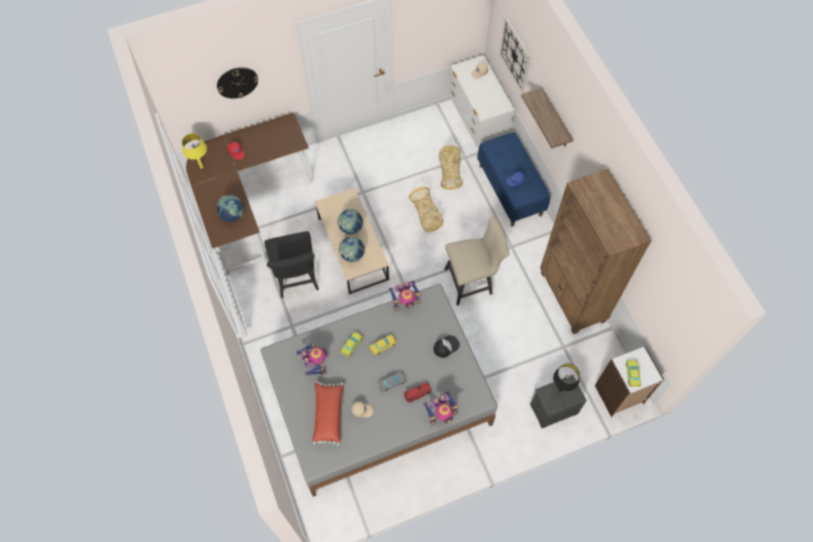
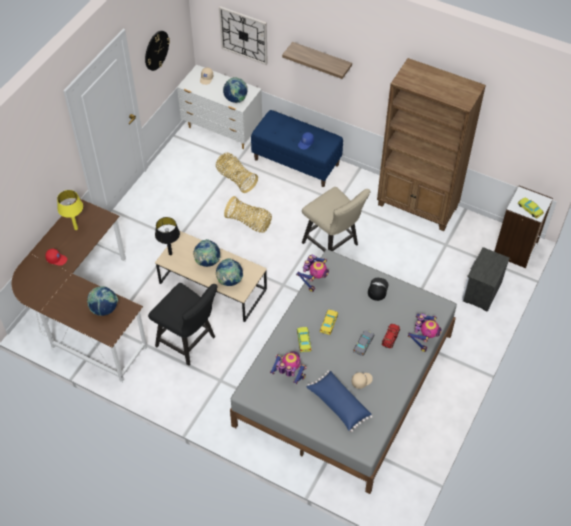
camera: 40 degrees left, 10 degrees down
yellow table lamp [182,133,207,169] -> yellow table lamp moved to [57,190,83,230]
wall clock [217,67,258,99] -> wall clock moved to [145,31,170,71]
red pillow [312,382,344,445] -> blue pillow [307,370,373,432]
beige chair [444,215,510,306] -> beige chair turned 105 degrees clockwise [302,187,370,252]
black table lamp [553,364,580,392] -> black table lamp moved to [155,217,180,255]
none -> globe [223,77,248,103]

